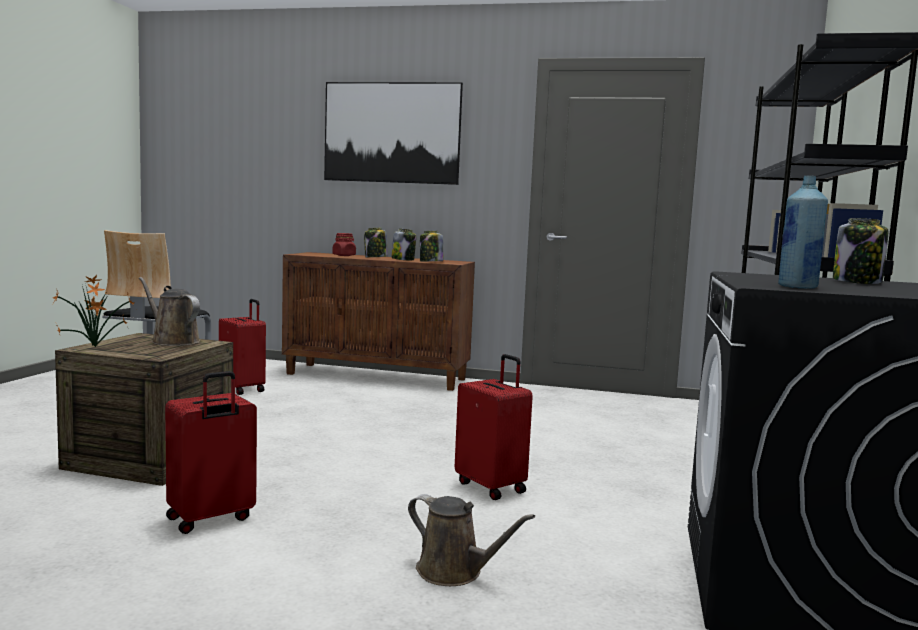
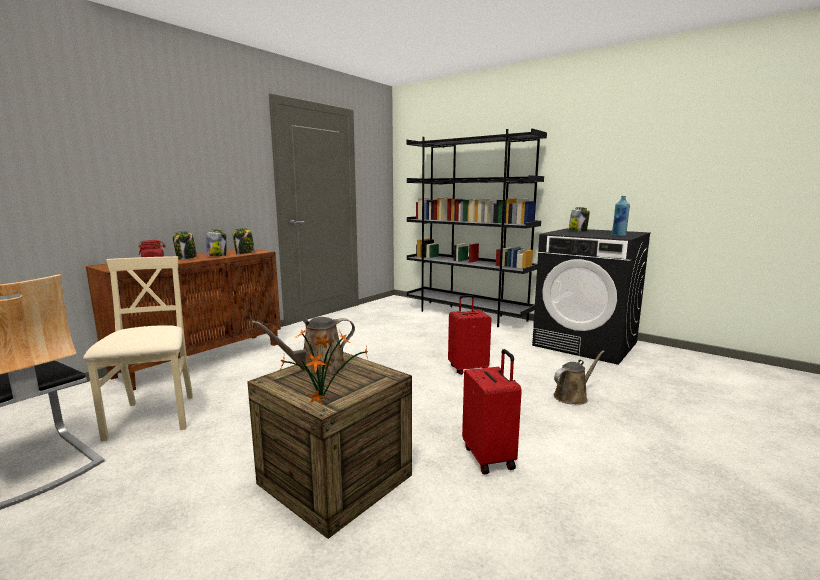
camera: 65 degrees left, 5 degrees up
red suitcase [219,299,266,395] -> beige chair [83,256,193,441]
picture [324,82,463,185] -> none

